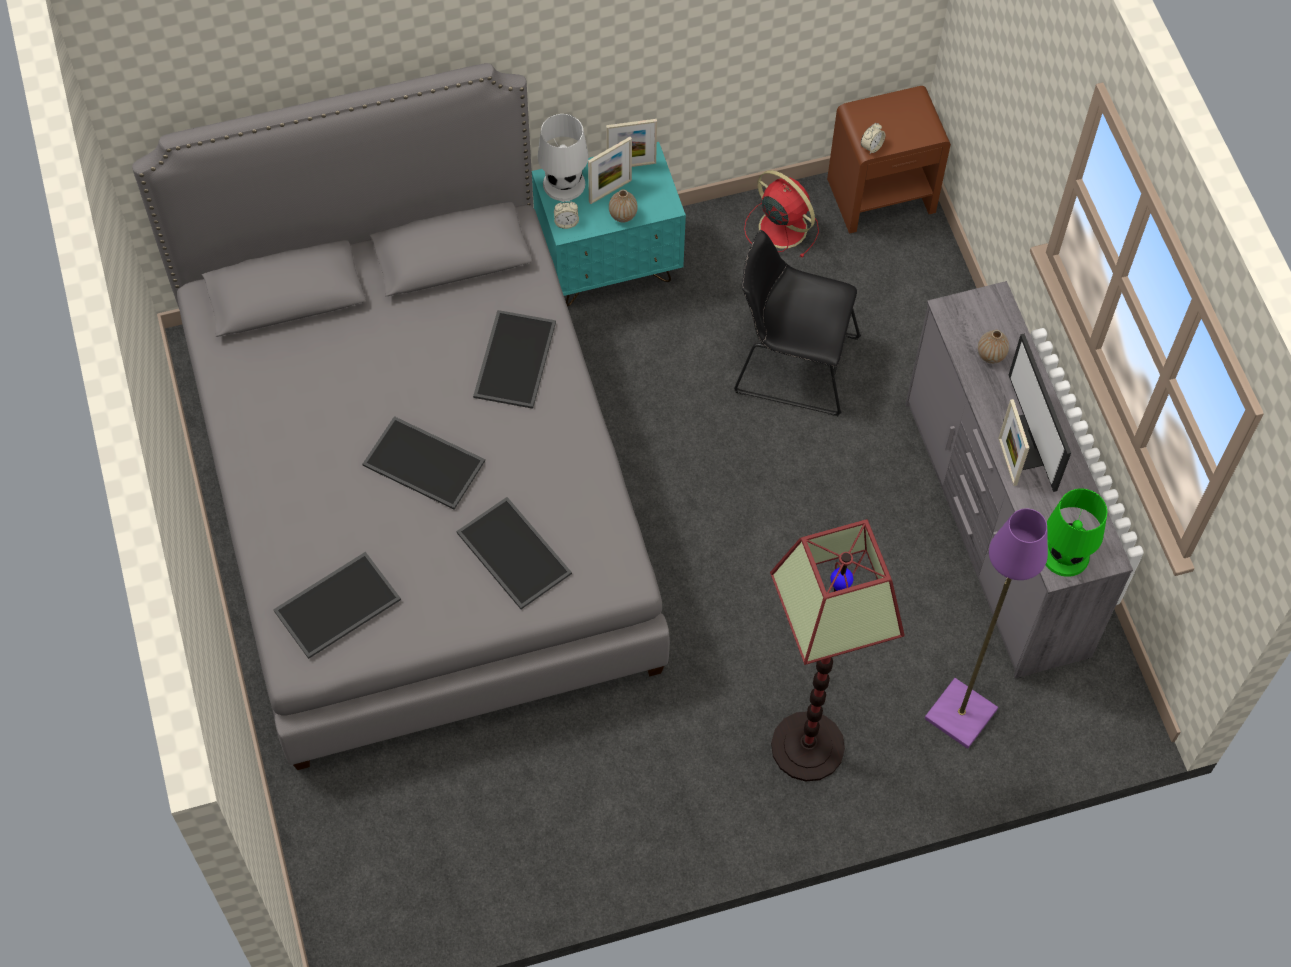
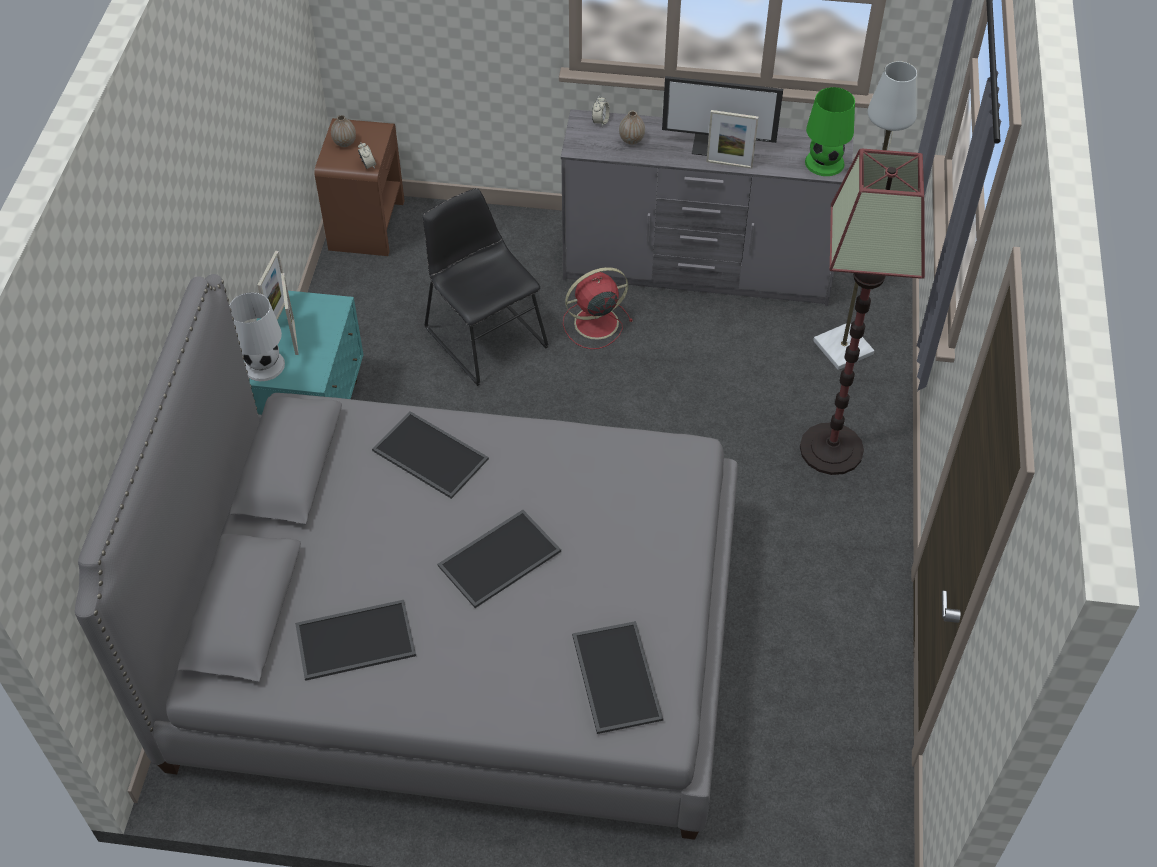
camera: 65 degrees left, 10 degrees down
tray [456,497,572,609] -> tray moved to [295,600,416,681]
alarm clock [554,201,579,229] -> alarm clock moved to [592,96,610,127]
vase [609,189,638,223] -> vase moved to [331,115,356,147]
black chair [734,230,861,416] -> black chair turned 105 degrees clockwise [423,188,549,386]
red fan [744,170,819,258] -> red fan moved to [563,267,633,349]
purple floor lamp [924,508,1048,749] -> grey floor lamp [813,61,917,370]

